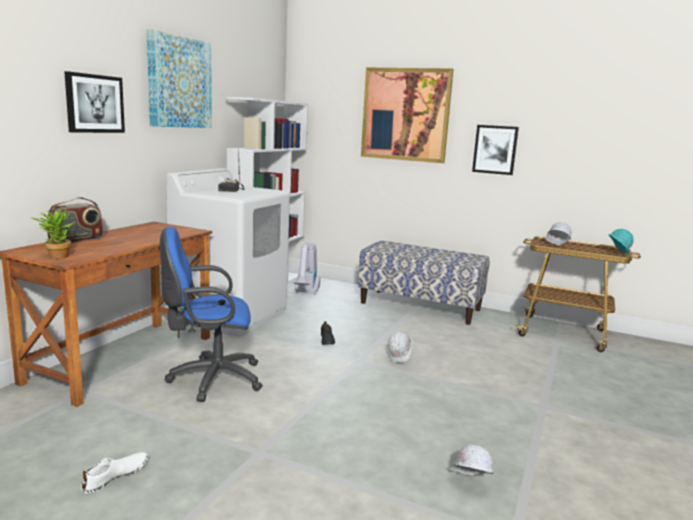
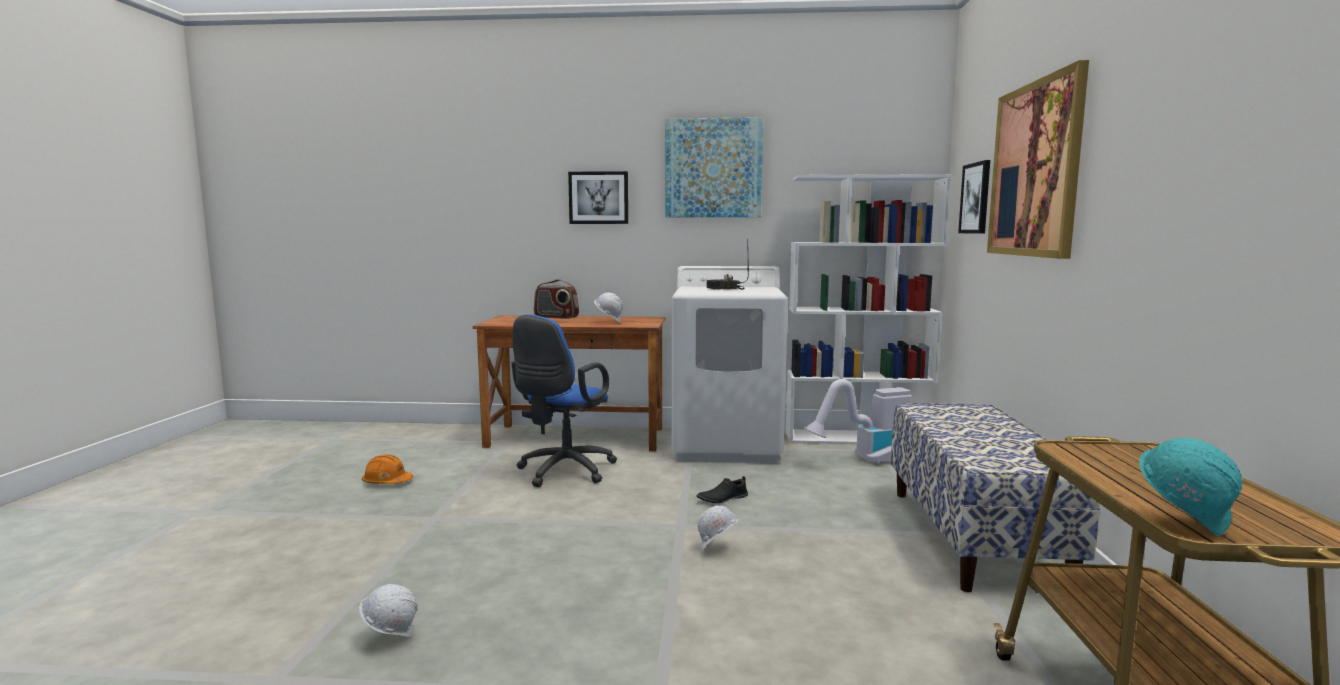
camera: 70 degrees right, 5 degrees down
potted plant [31,209,75,259] -> none
white shoe [81,452,148,494] -> orange hard hat [362,454,413,484]
blue office chair [160,227,262,402] -> blue office chair turned 120 degrees counterclockwise [512,314,617,487]
picture [472,125,519,175] -> picture moved to [958,160,990,234]
white hard hat [545,222,572,246] -> white hard hat moved to [594,292,623,323]

